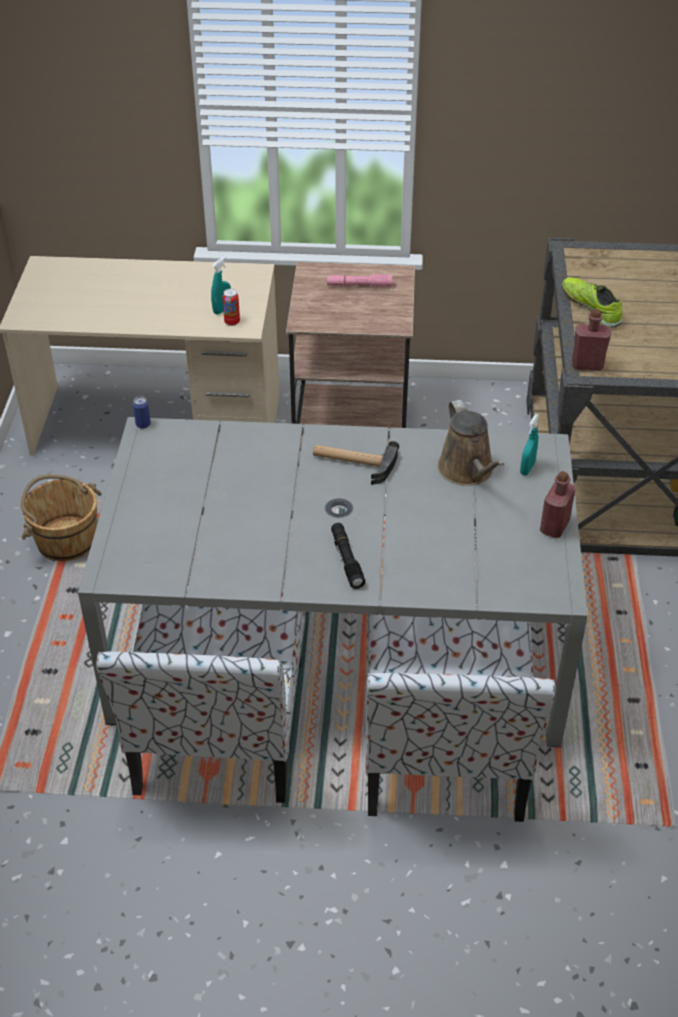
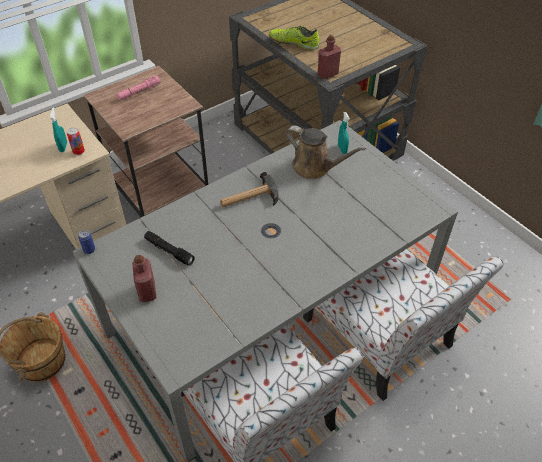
camera: 40 degrees left, 5 degrees up
black flashlight [331,523,365,589] -> black flashlight moved to [144,231,195,266]
red bottle [540,471,576,538] -> red bottle moved to [132,255,156,302]

